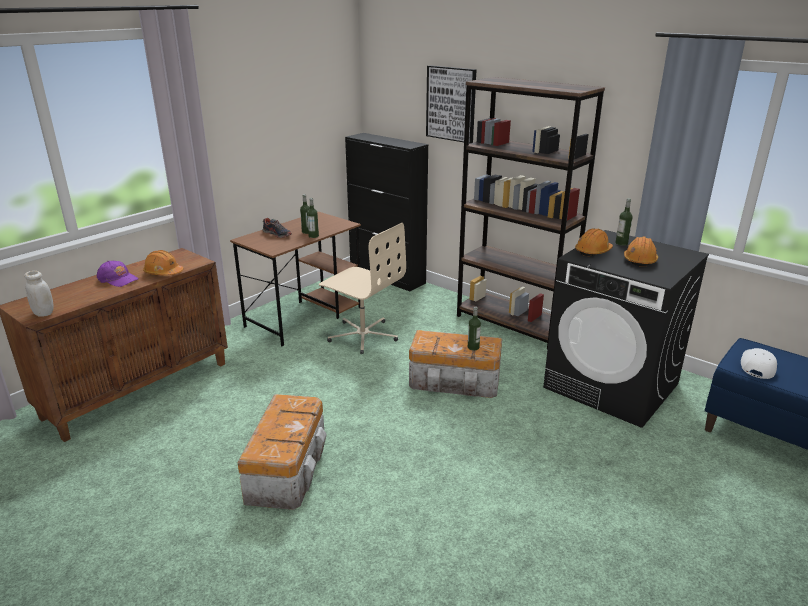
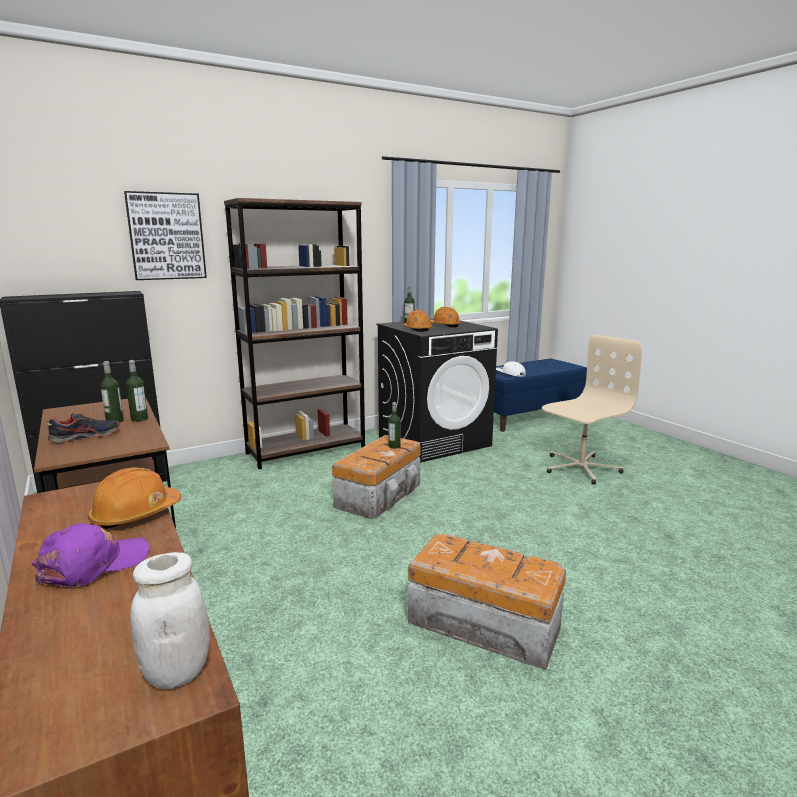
camera: 70 degrees left, 10 degrees down
beige office chair [319,223,406,354] -> beige office chair moved to [542,334,642,484]

